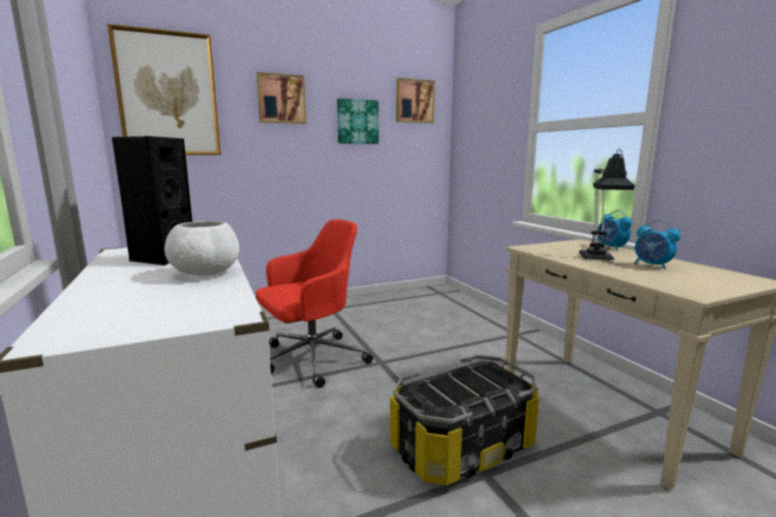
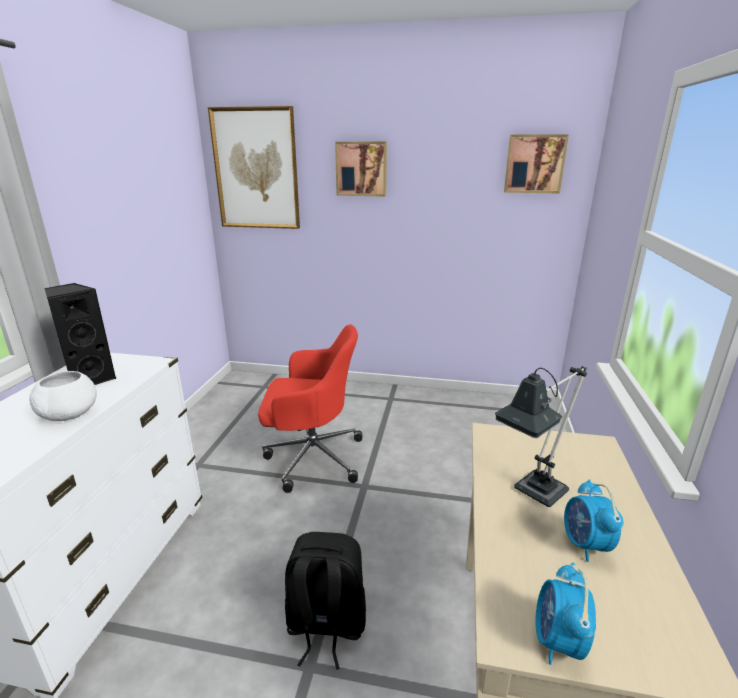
camera: 35 degrees right, 10 degrees up
picture [337,98,379,144] -> none
storage box [390,355,539,485] -> black backpack [285,532,366,670]
alarm clock [598,210,632,251] -> alarm clock moved to [536,563,596,665]

